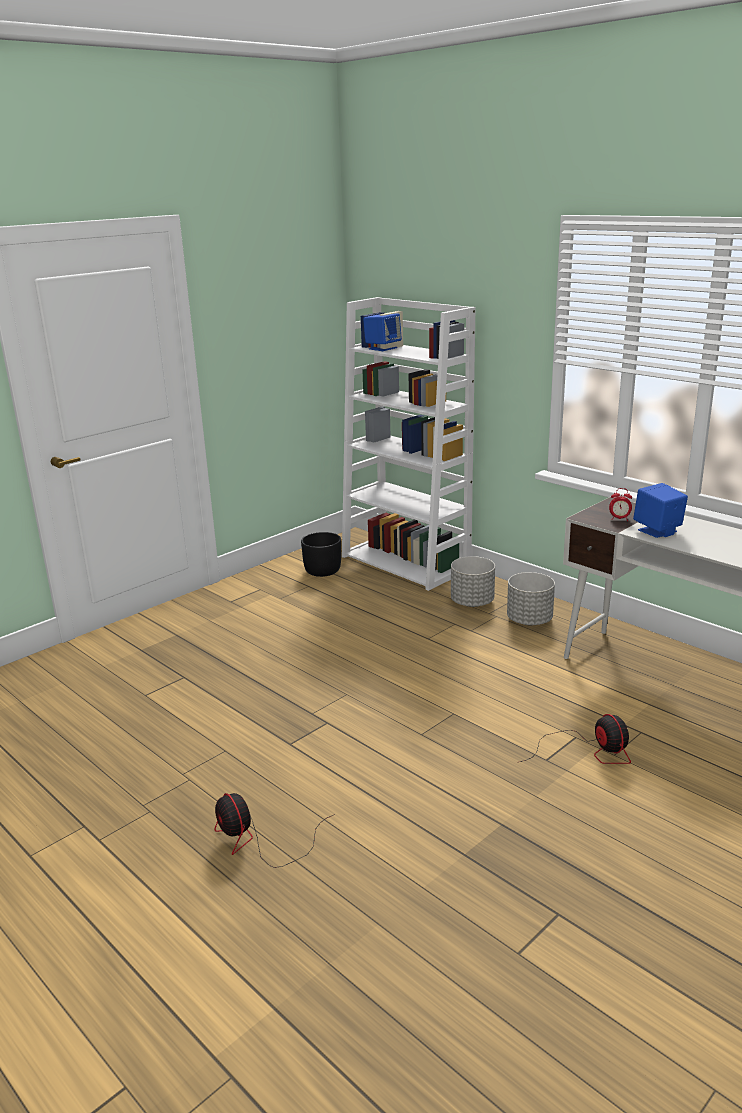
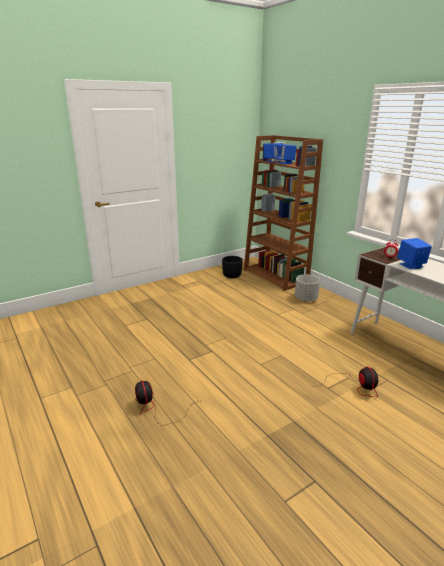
camera: 10 degrees right, 0 degrees up
white bookcase [342,297,476,591] -> brown bookcase [244,135,323,291]
grey planter [507,572,555,625] -> none
none -> blue speaker [275,144,297,164]

